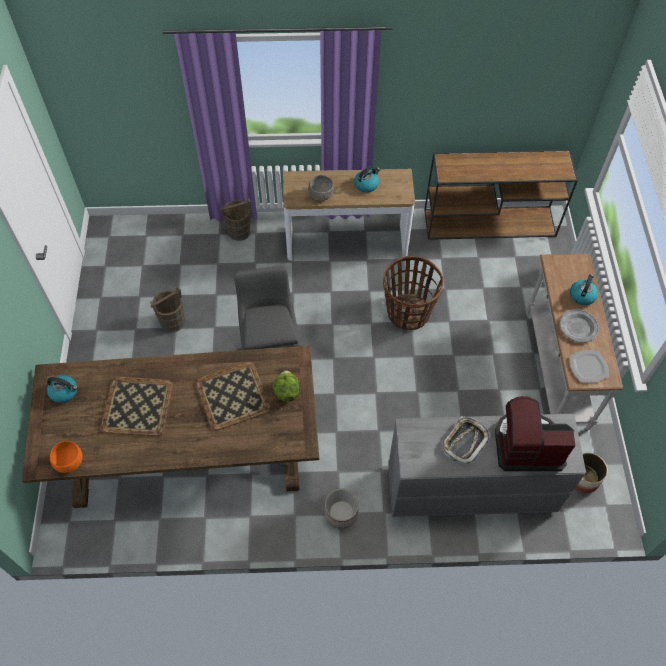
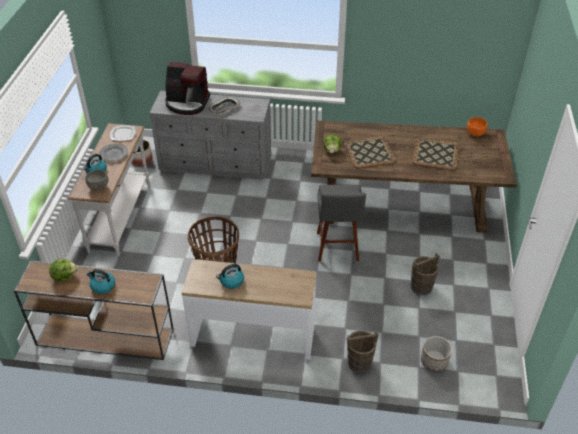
camera: 170 degrees left, 15 degrees down
kettle [47,375,78,403] -> kettle moved to [87,269,115,294]
grey bowl [308,175,334,201] -> grey bowl moved to [85,170,108,191]
planter [325,488,359,529] -> planter moved to [421,336,452,372]
none -> lettuce [49,259,78,282]

